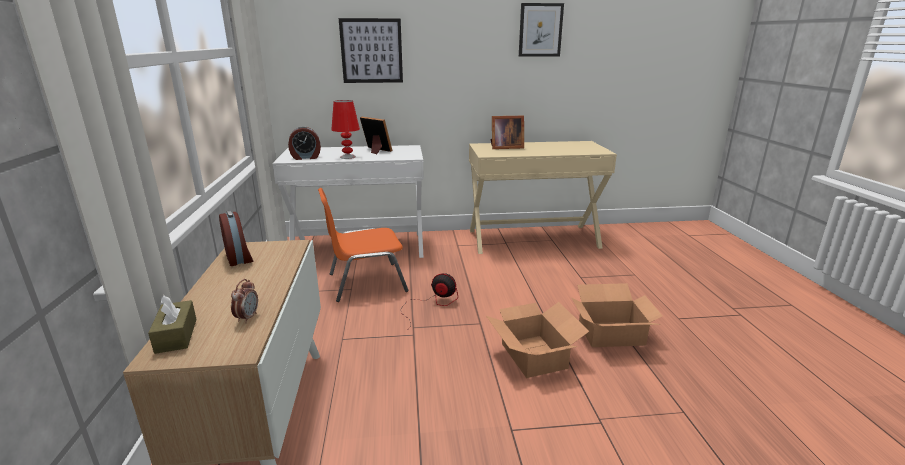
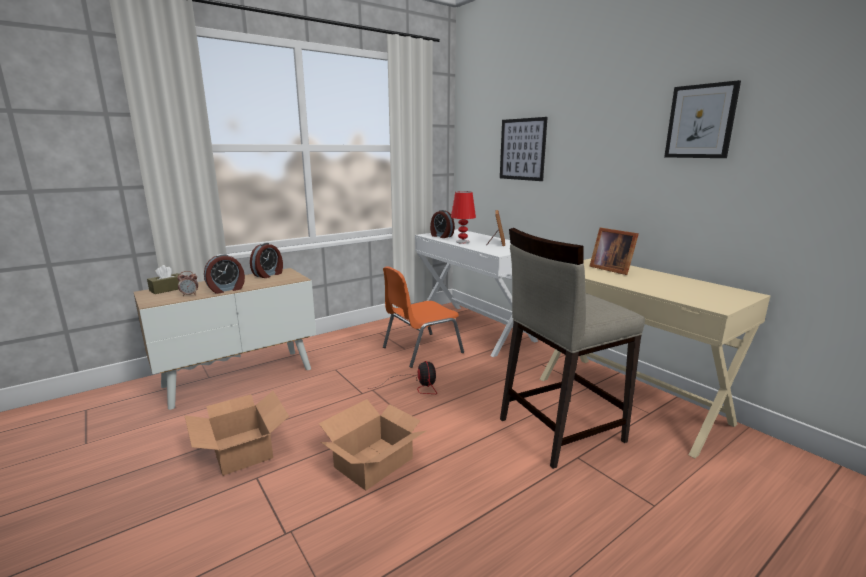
camera: 60 degrees right, 5 degrees down
orange chair [318,188,409,302] -> orange chair turned 75 degrees counterclockwise [383,266,464,368]
cardboard box [571,283,662,347] -> cardboard box moved to [184,391,289,476]
none -> alarm clock [204,254,245,294]
none -> beige stool [500,228,645,469]

